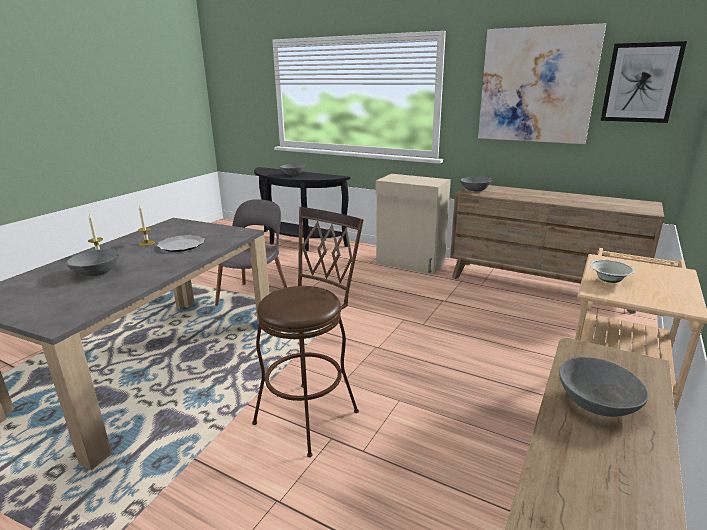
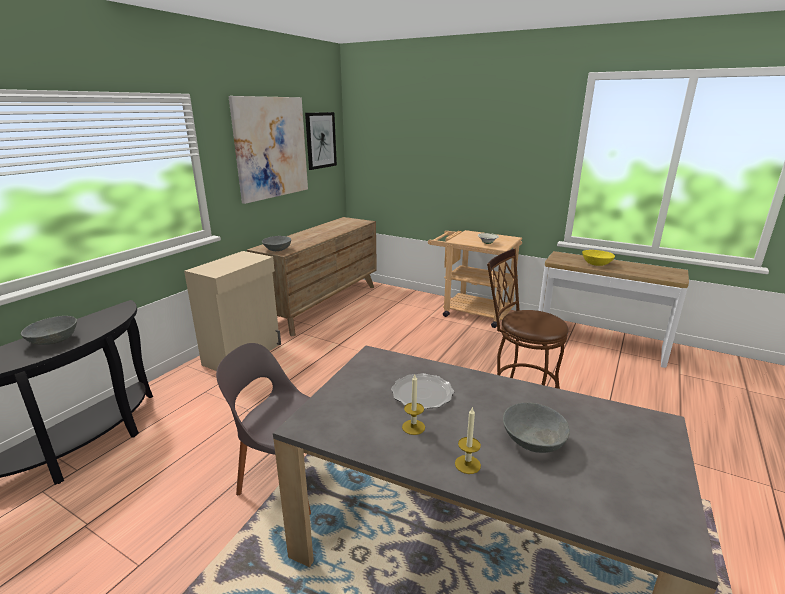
camera: 90 degrees left, 0 degrees up
grey bowl [559,357,648,417] -> yellow bowl [582,250,615,266]

